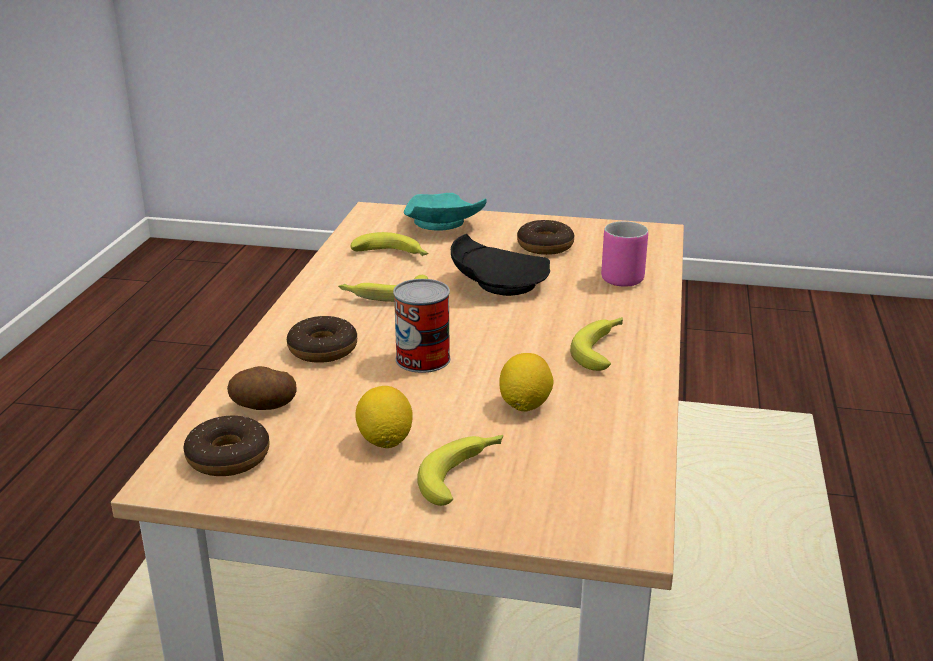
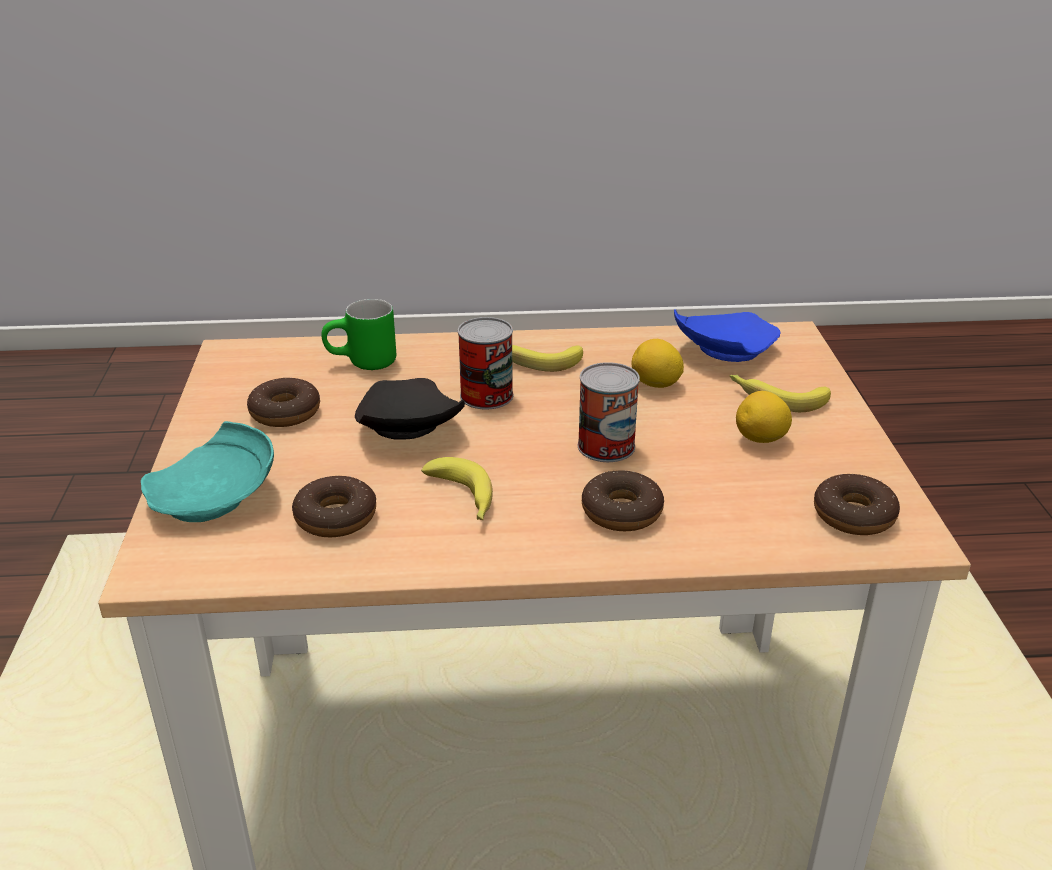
camera: 105 degrees left, 5 degrees up
potato [227,366,297,410] -> none
banana [351,232,428,256] -> donut [292,475,376,537]
pink mug [601,221,648,287] -> green mug [322,299,396,370]
none -> can [458,317,513,410]
none -> blue plate [674,309,781,362]

